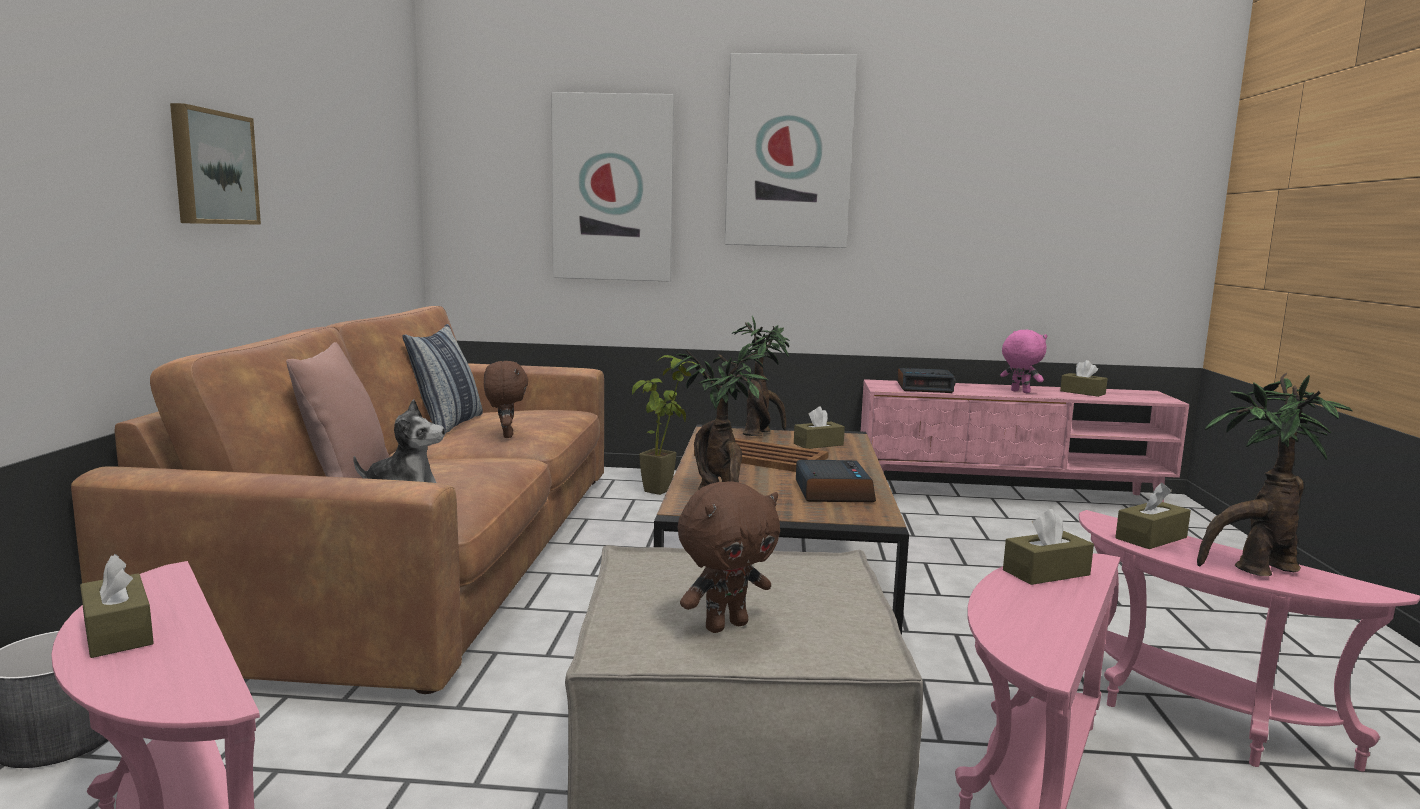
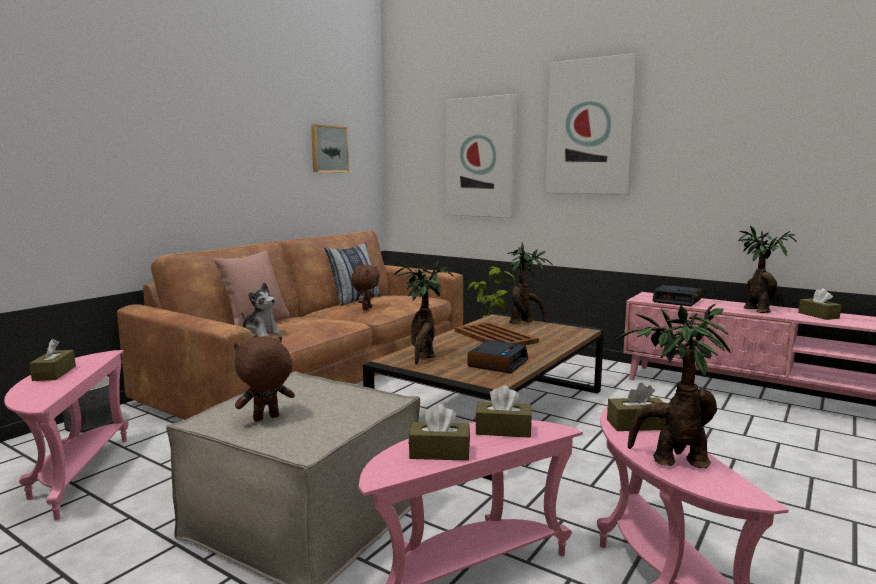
camera: 30 degrees right, 0 degrees up
picture [170,103,261,225] -> picture moved to [311,124,349,172]
brown plush toy [678,481,780,633] -> brown plush toy turned 150 degrees clockwise [234,336,295,422]
brown tissue box [794,406,845,449] -> brown tissue box moved to [409,404,470,461]
pink plush toy [1000,330,1048,393] -> potted plant [738,226,797,313]

